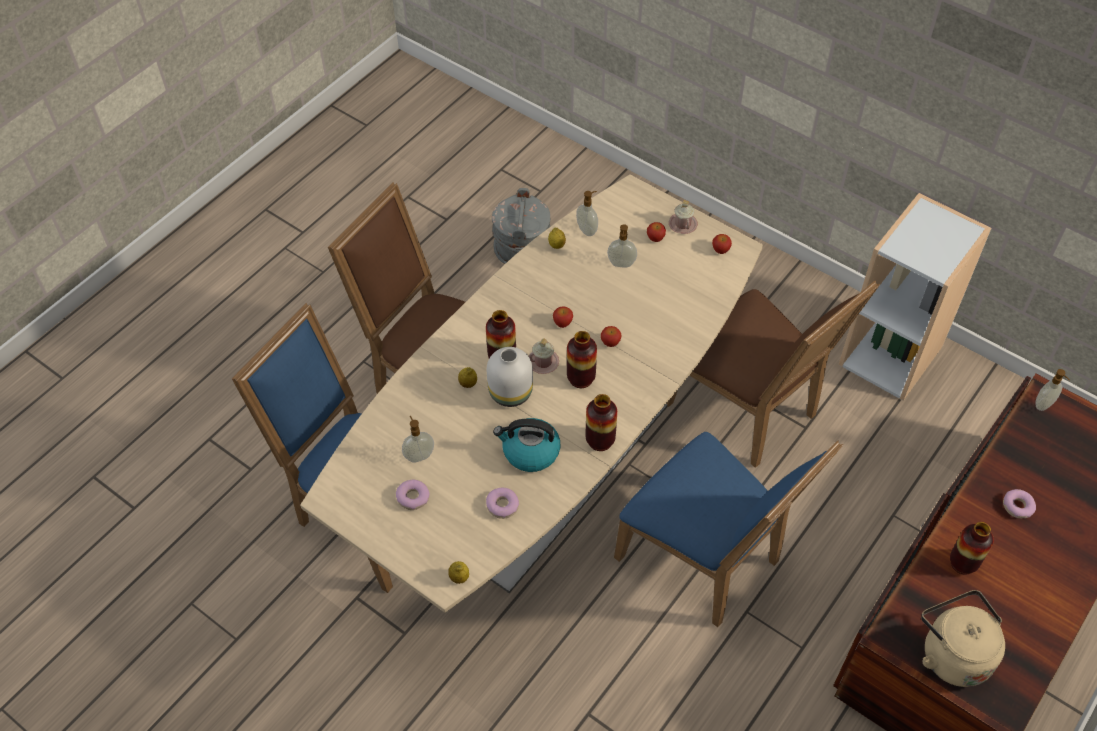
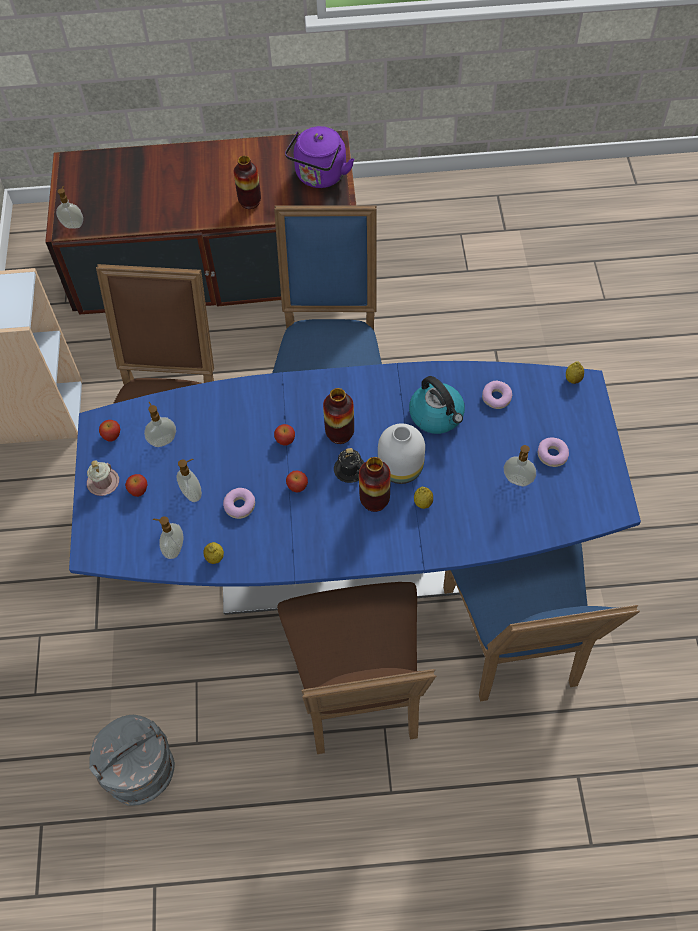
camera: 130 degrees left, 5 degrees up
beige dining table [300,174,763,613] -> blue dining table [69,361,641,615]
pink mug [529,338,559,374] -> black mug [334,448,365,483]
vase [586,394,617,451] -> none
beige kettle [921,590,1005,687] -> purple kettle [285,126,354,188]
donut [1003,489,1036,518] -> donut moved to [223,488,255,519]
none -> soap dispenser [144,402,176,447]

